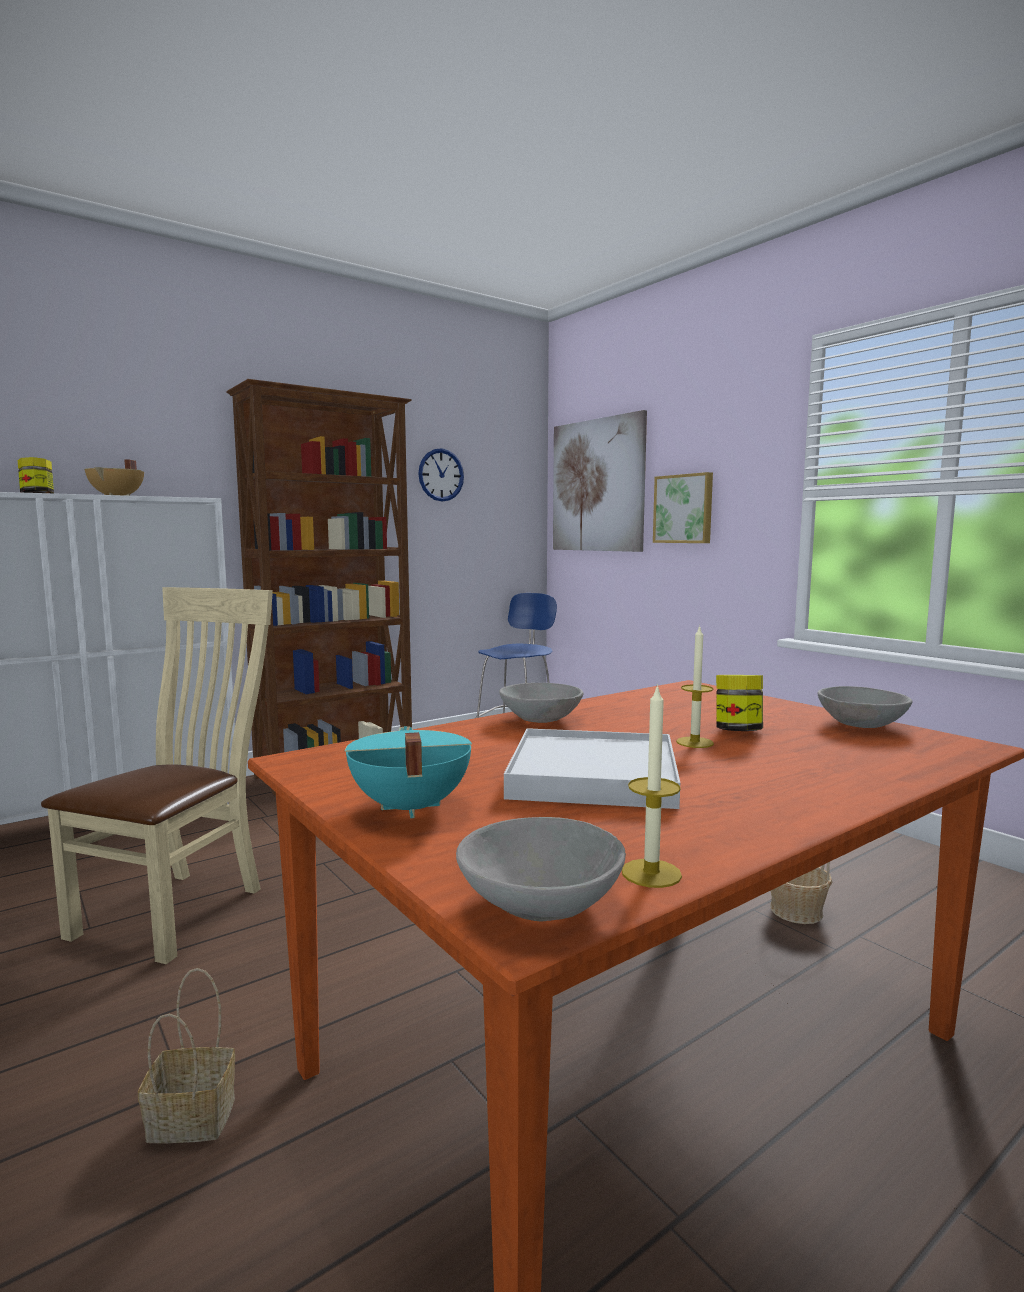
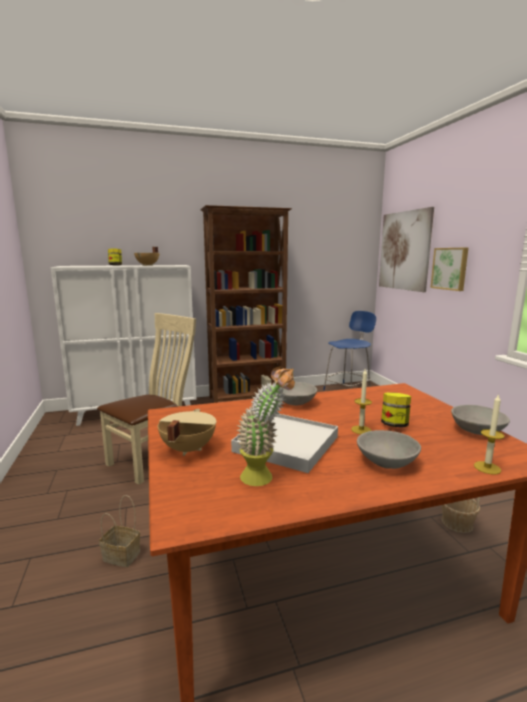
camera: 20 degrees right, 5 degrees up
turquoise cooking pot [345,726,472,818] -> beige cooking pot [158,409,216,456]
wall clock [418,448,464,501] -> none
grey bowl [456,817,626,921] -> grey bowl moved to [357,430,421,469]
candle [622,684,682,888] -> candle moved to [474,394,505,474]
none -> potted plant [236,367,295,486]

